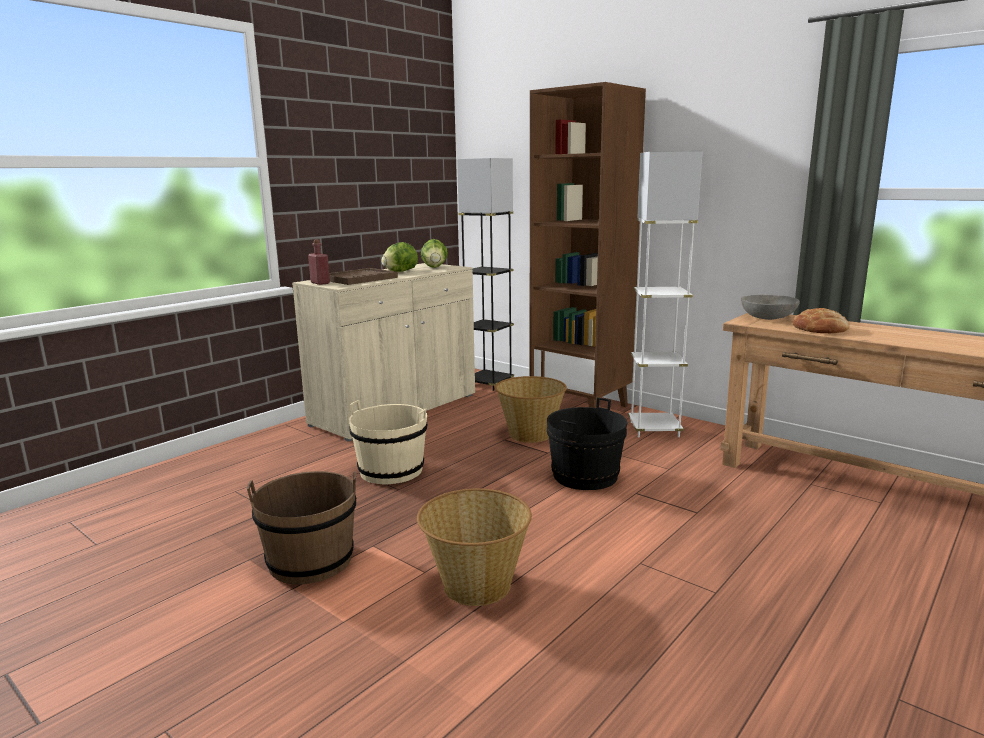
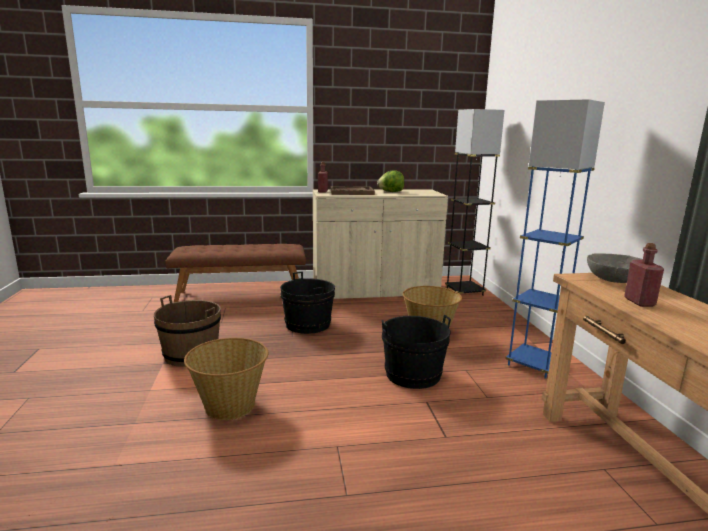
camera: 40 degrees right, 0 degrees up
beige bucket [349,400,427,484] -> black bucket [280,272,335,334]
lettuce [421,239,448,268] -> none
brown bookcase [530,82,646,408] -> none
white floor lamp [628,151,703,437] -> blue floor lamp [505,99,605,379]
bread [793,308,850,333] -> red bottle [624,243,664,307]
none -> brown bench [165,244,306,302]

